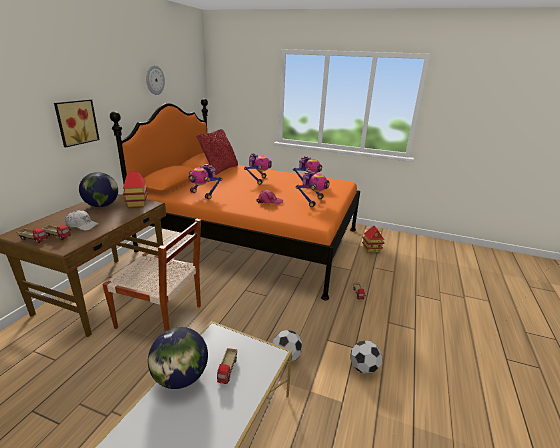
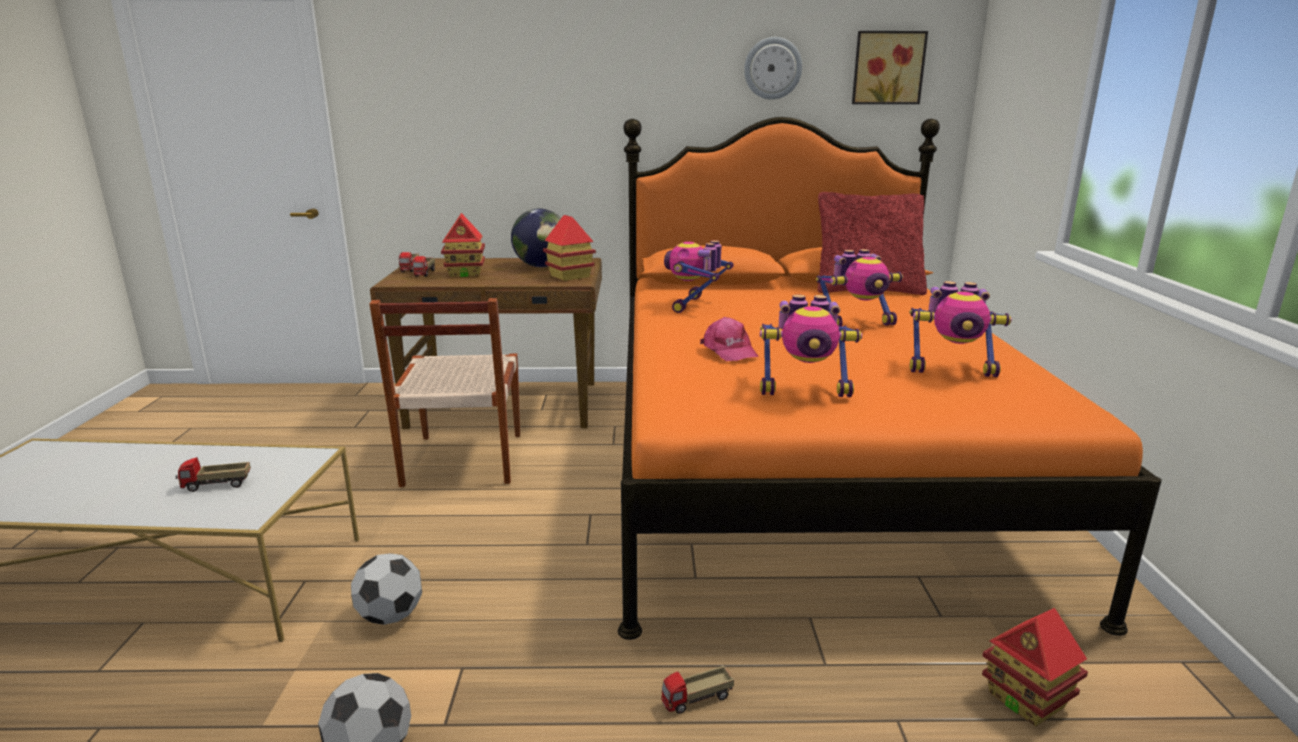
camera: 70 degrees right, 5 degrees down
picture [54,99,100,147] -> picture moved to [852,31,928,104]
white cap [65,211,99,231] -> toy house [441,213,485,277]
globe [148,327,208,389] -> none

